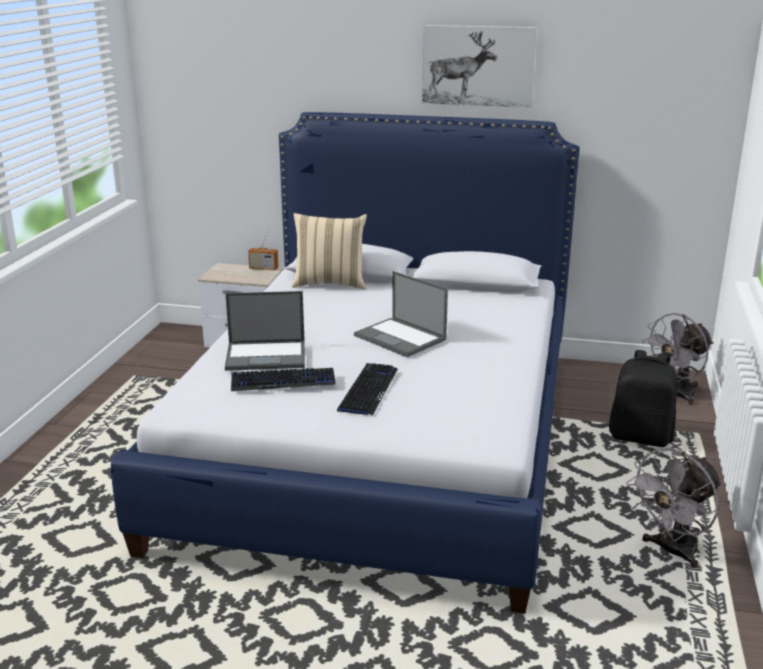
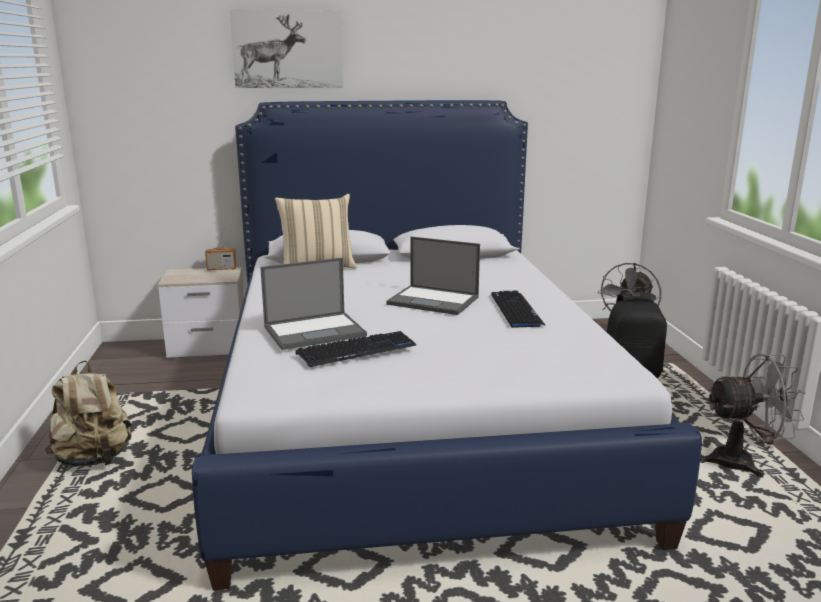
camera: 20 degrees left, 5 degrees down
keyboard [337,363,398,415] -> keyboard moved to [491,291,546,328]
picture [422,25,537,107] -> picture moved to [230,9,343,88]
grey fan [626,448,722,568] -> grey fan turned 120 degrees counterclockwise [700,354,806,478]
none -> beige backpack [45,360,132,467]

